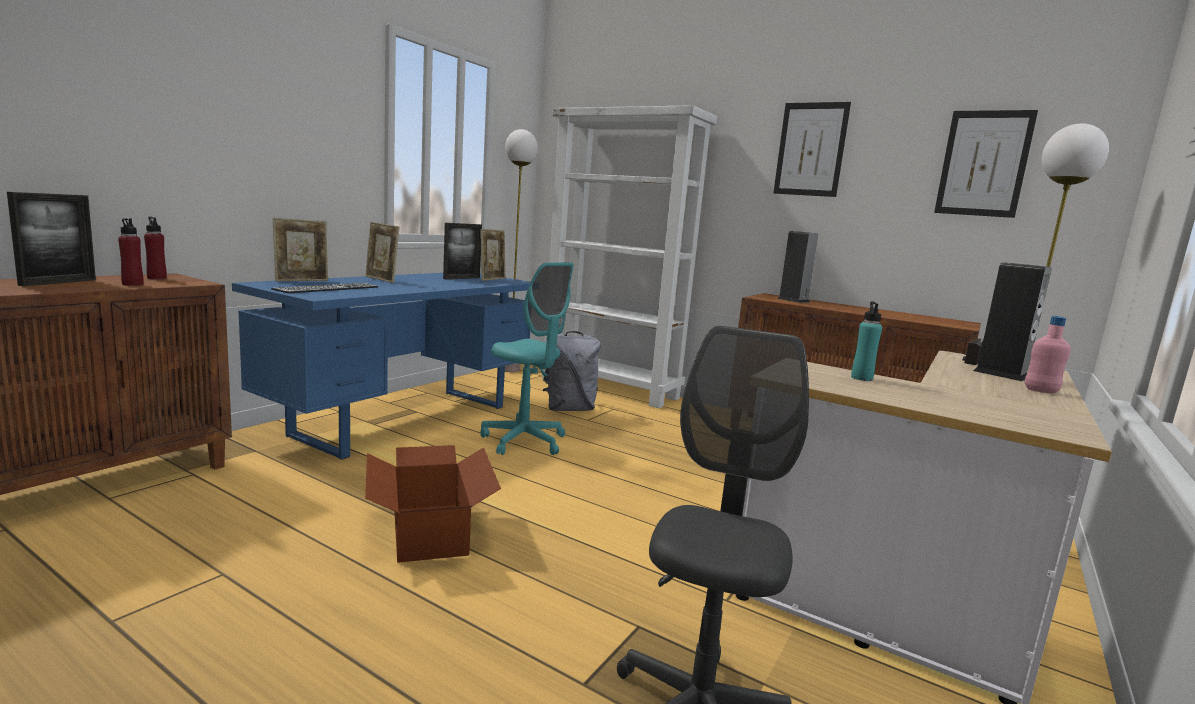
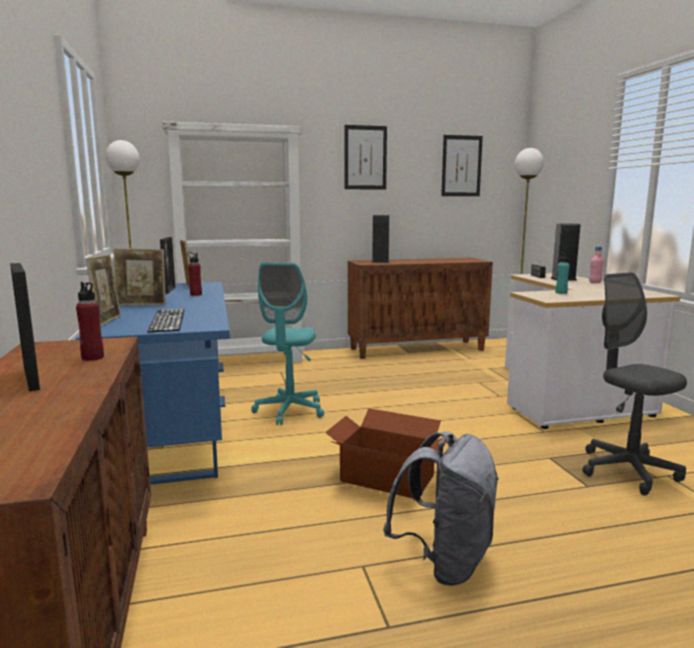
camera: 45 degrees left, 0 degrees up
red bottle [144,217,167,280] -> red bottle moved to [187,252,202,296]
turquoise office chair [480,262,574,455] -> turquoise office chair turned 105 degrees clockwise [251,262,324,425]
grey backpack [543,331,601,411] -> grey backpack moved to [383,431,499,586]

